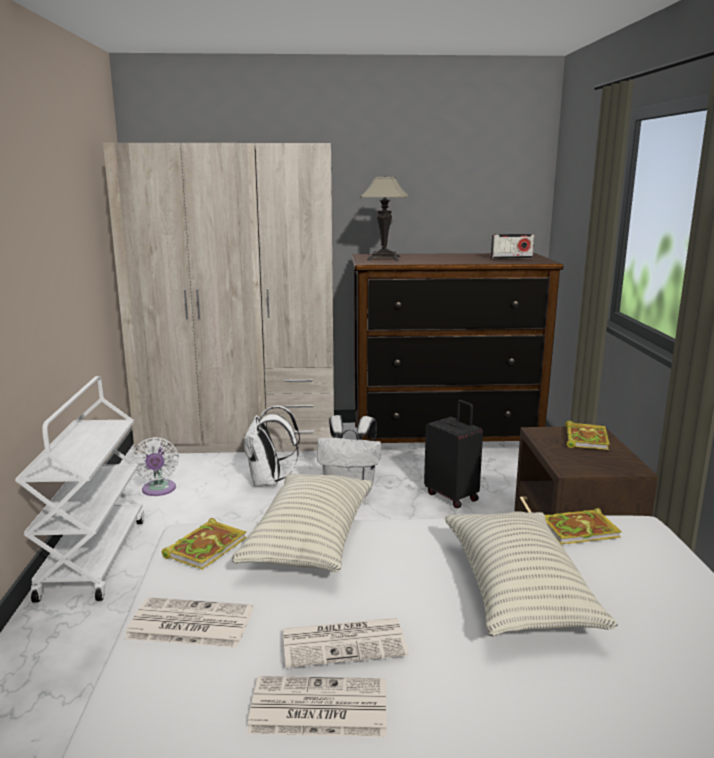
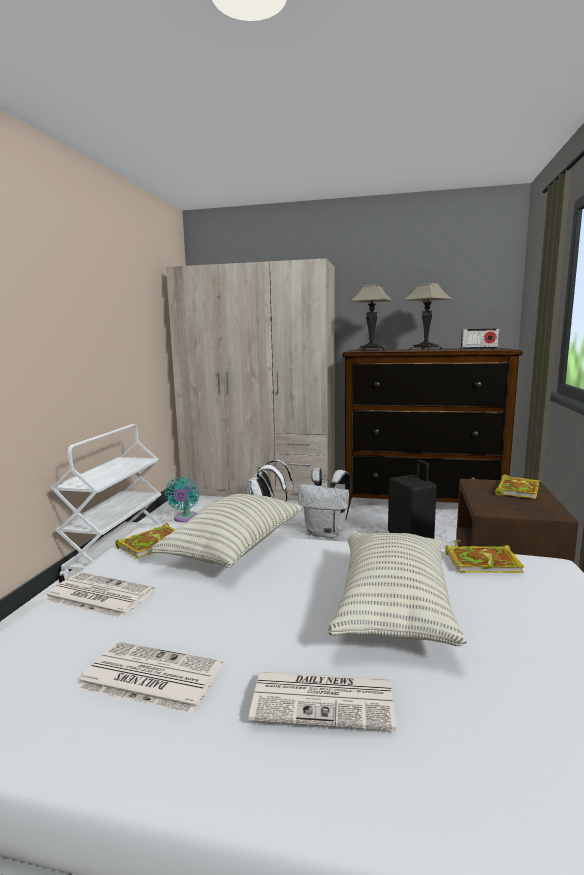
camera: 15 degrees right, 5 degrees down
white fan [131,437,179,496] -> turquoise fan [165,477,199,522]
newspaper [283,618,408,668] -> newspaper moved to [249,672,396,730]
none -> table lamp [404,283,453,350]

